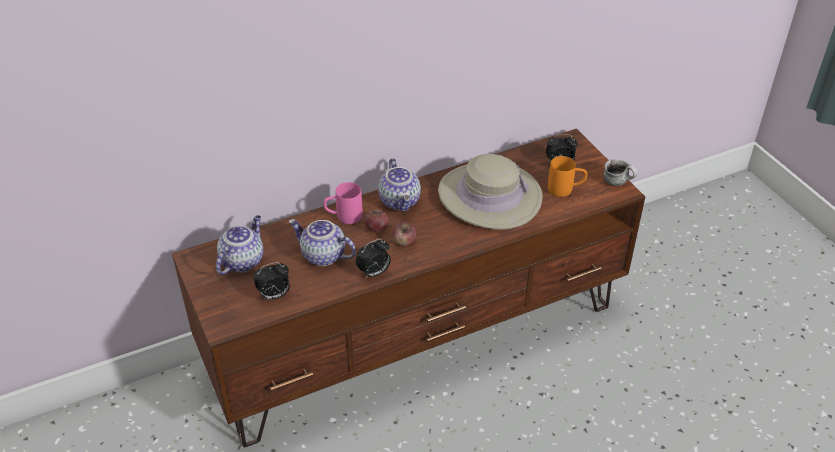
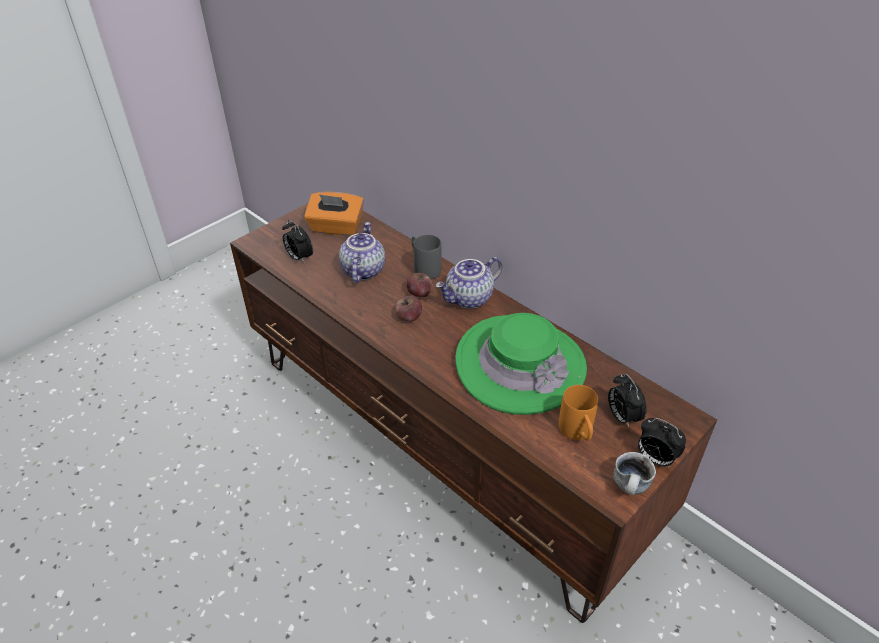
camera: 70 degrees right, 0 degrees up
teapot [216,215,263,275] -> orange tissue box [304,192,364,236]
pink mug [323,182,362,224] -> grey mug [412,235,442,279]
alarm clock [356,239,391,279] -> alarm clock moved to [638,418,686,467]
beige hat [438,154,542,230] -> green hat [455,313,587,415]

